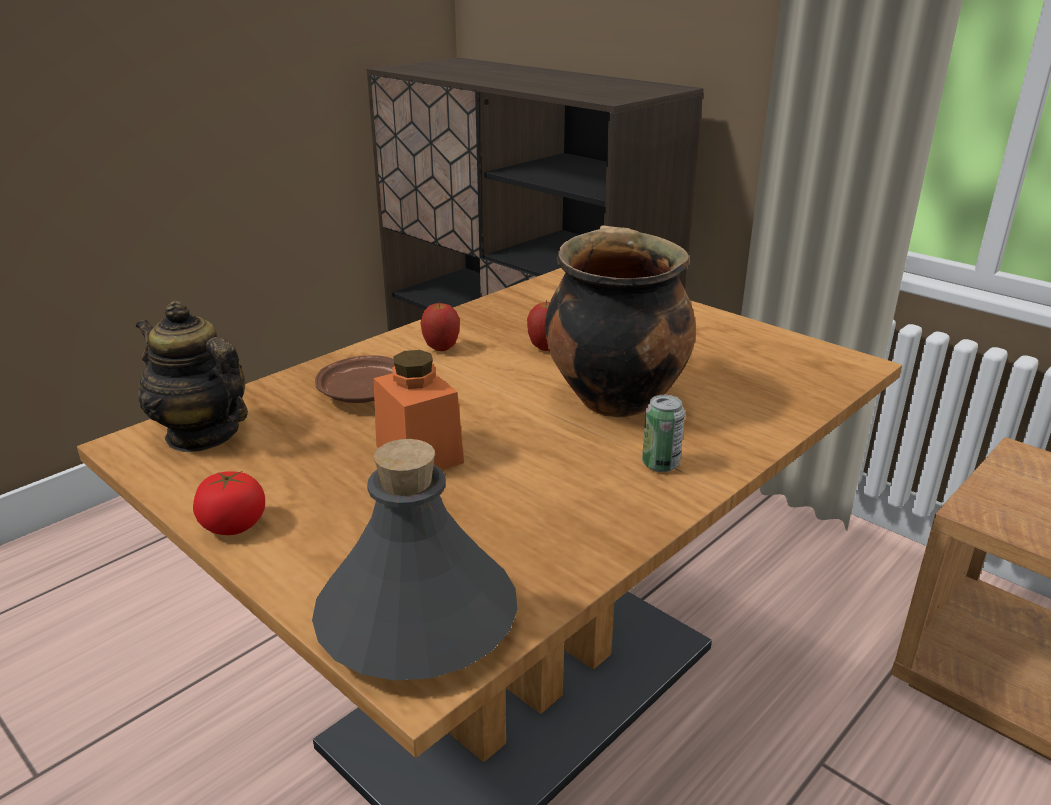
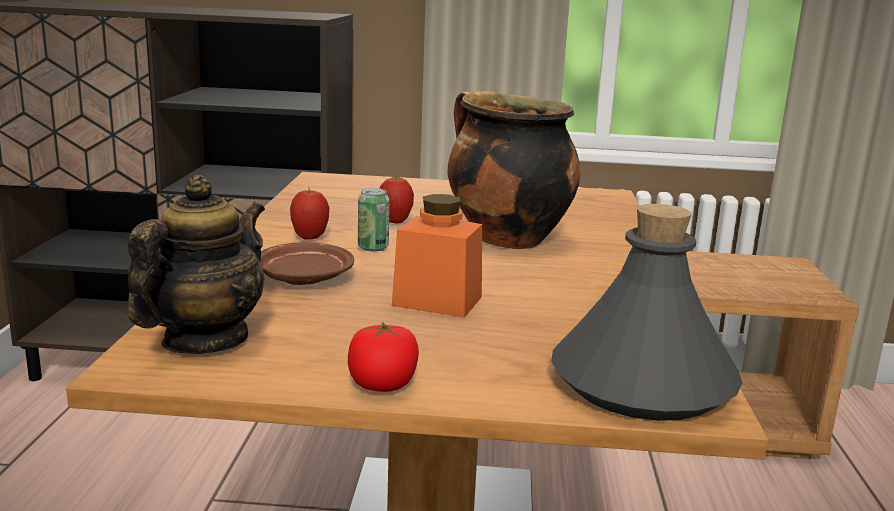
camera: 40 degrees left, 10 degrees down
teapot [136,301,248,452] -> teapot turned 120 degrees clockwise [127,175,265,354]
can [642,395,685,472] -> can moved to [358,188,390,252]

